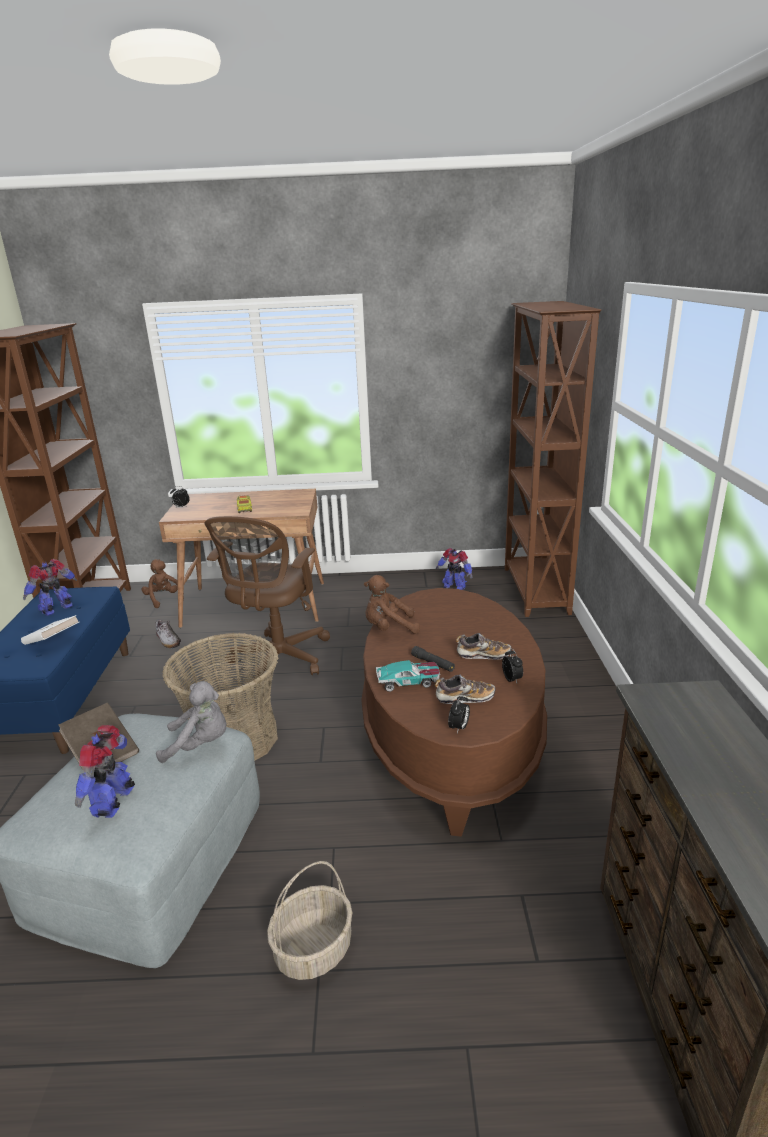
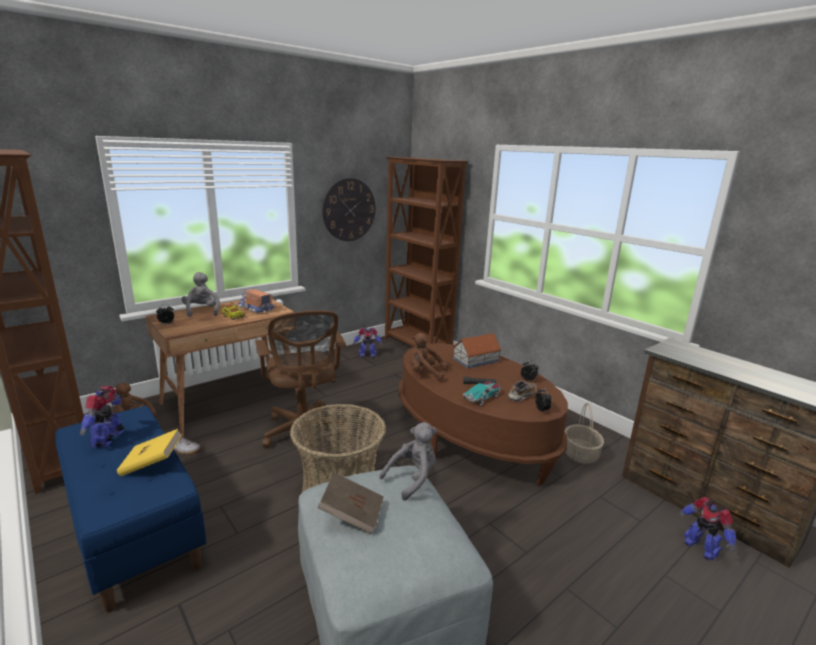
camera: 40 degrees left, 5 degrees down
white book [21,615,79,645] -> yellow book [117,429,182,476]
toy robot [75,725,135,818] -> toy robot moved to [678,497,736,560]
basket [267,861,352,980] -> basket moved to [564,403,604,464]
brown plush toy [364,575,420,634] -> brown plush toy turned 60 degrees clockwise [410,333,448,381]
shoe [456,633,512,660] -> none
none -> grey plush toy [182,272,220,317]
none -> toy truck [237,288,274,313]
none -> wall clock [322,178,376,241]
none -> toy house [453,333,502,369]

